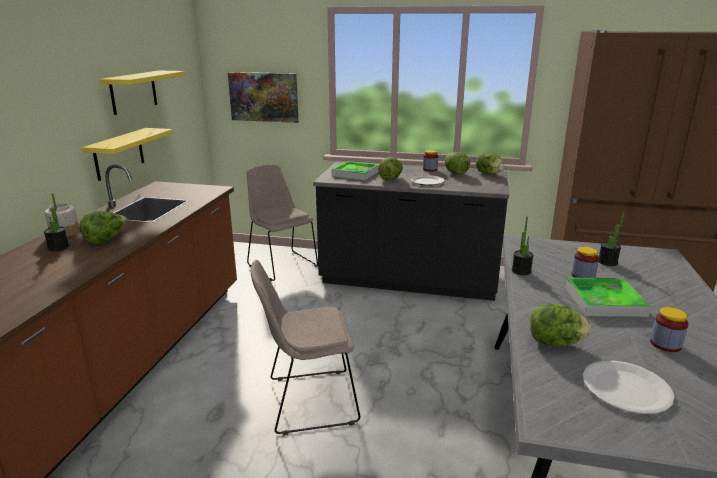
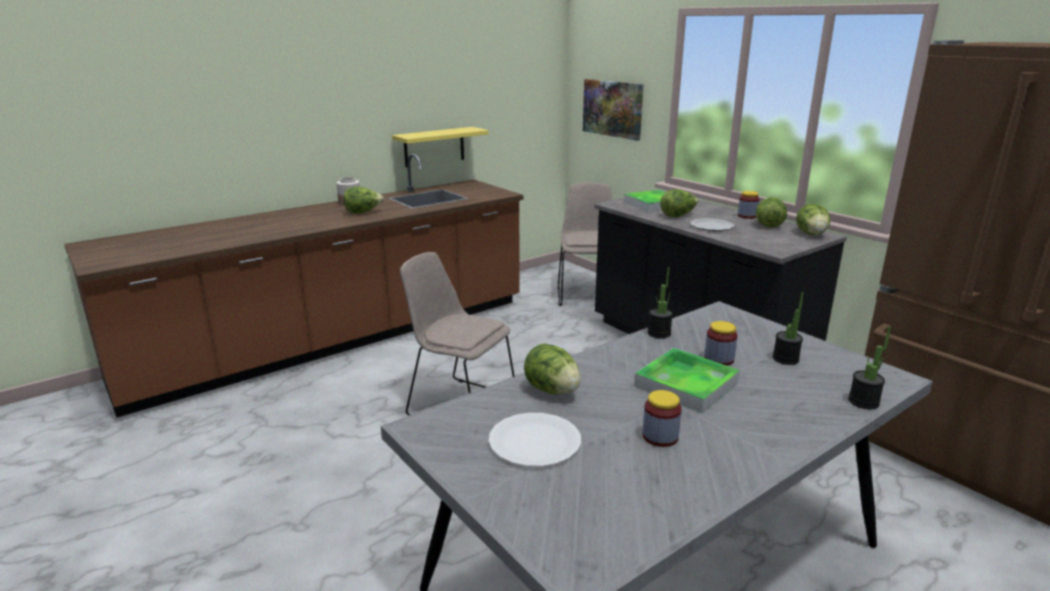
camera: 40 degrees right, 0 degrees up
potted plant [44,193,69,251] -> potted plant moved to [848,327,891,409]
yellow shelf [99,70,186,115] -> none

